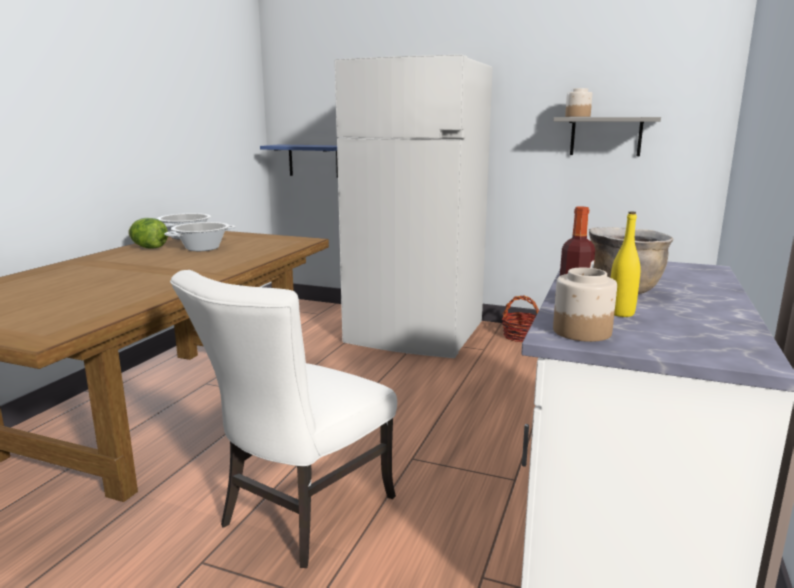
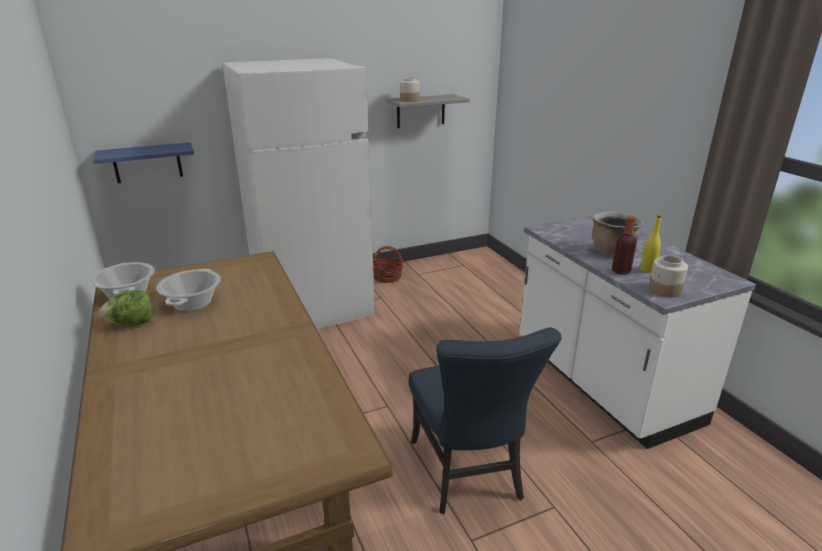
camera: 45 degrees left, 10 degrees up
white chair [170,270,397,568] -> blue chair [409,327,562,514]

